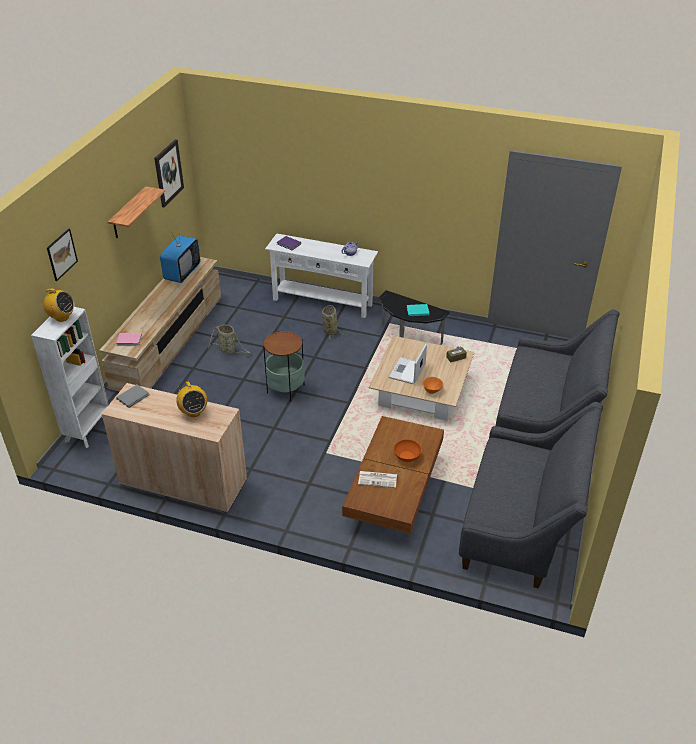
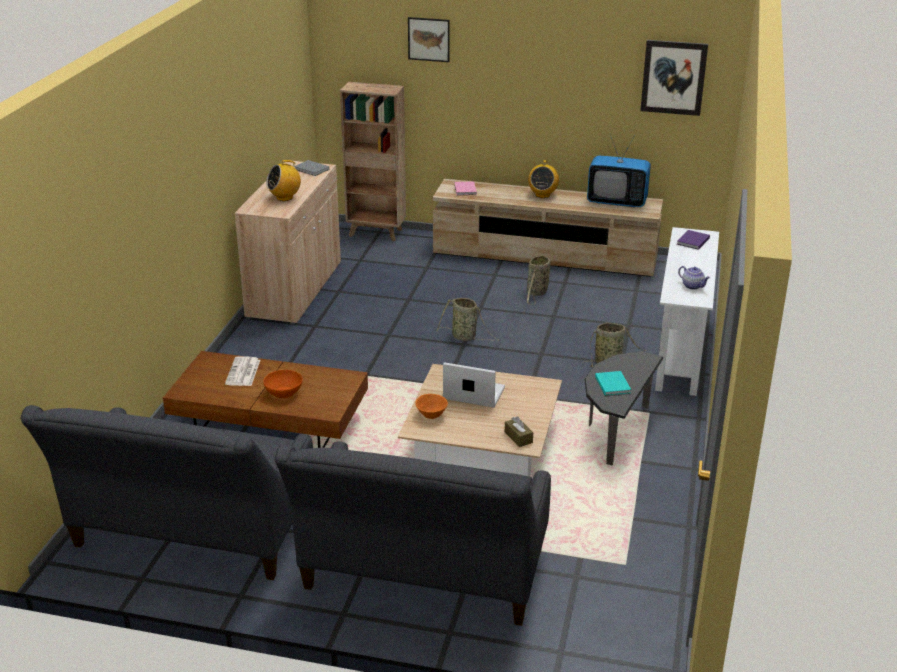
camera: 85 degrees right, 10 degrees down
white bookcase [31,307,109,448] -> brown bookcase [340,82,406,241]
radio [40,289,74,322] -> radio moved to [528,160,559,198]
shelf [107,186,165,238] -> none
side table [263,331,305,402] -> basket [437,298,499,341]

